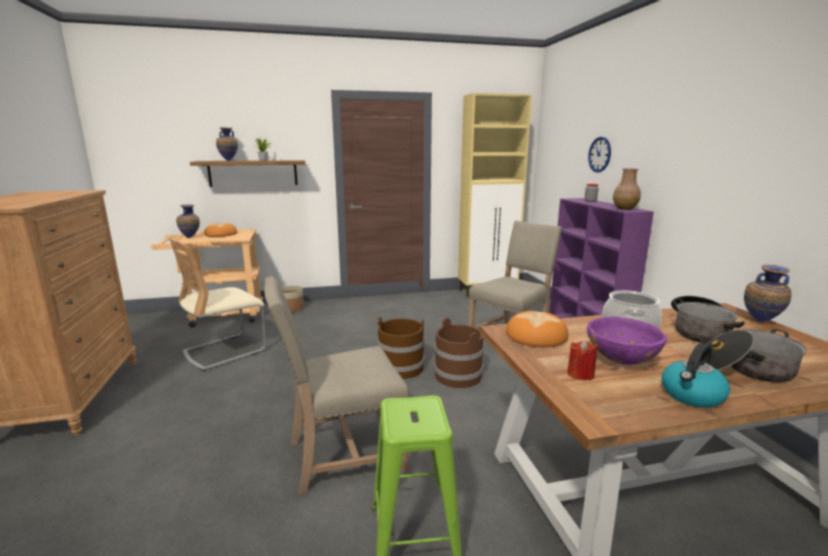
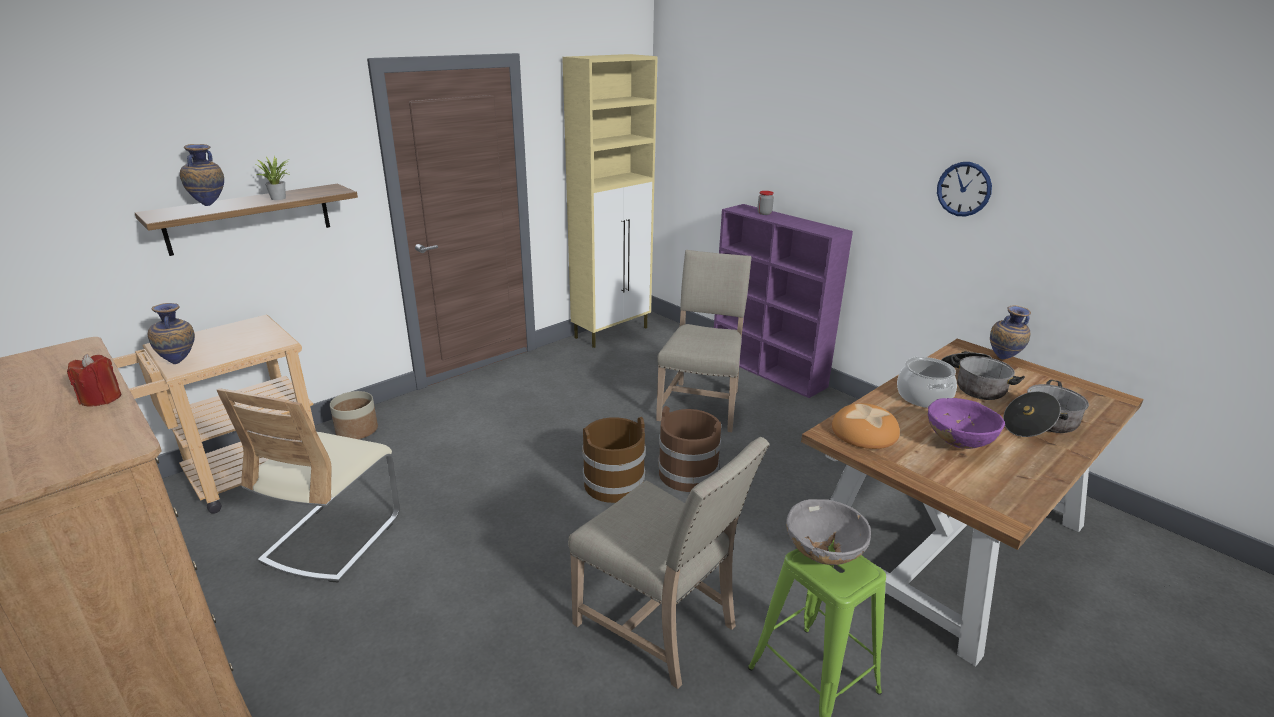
camera: 30 degrees left, 10 degrees up
bread [204,223,238,237] -> none
beige chair [264,276,410,494] -> beige chair turned 90 degrees counterclockwise [568,437,770,689]
red candle [567,340,598,381] -> red candle moved to [67,354,121,407]
wall clock [588,137,611,172] -> wall clock moved to [937,162,992,217]
brown vase [613,168,641,210] -> none
kettle [662,343,730,408] -> none
none -> grey bowl [786,499,871,565]

